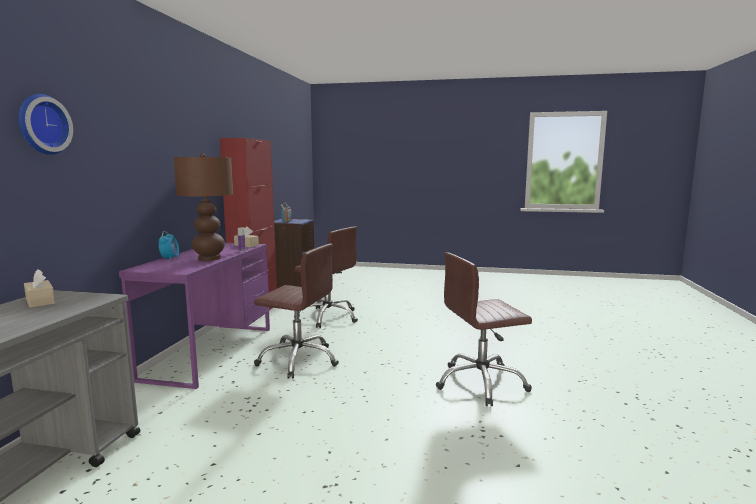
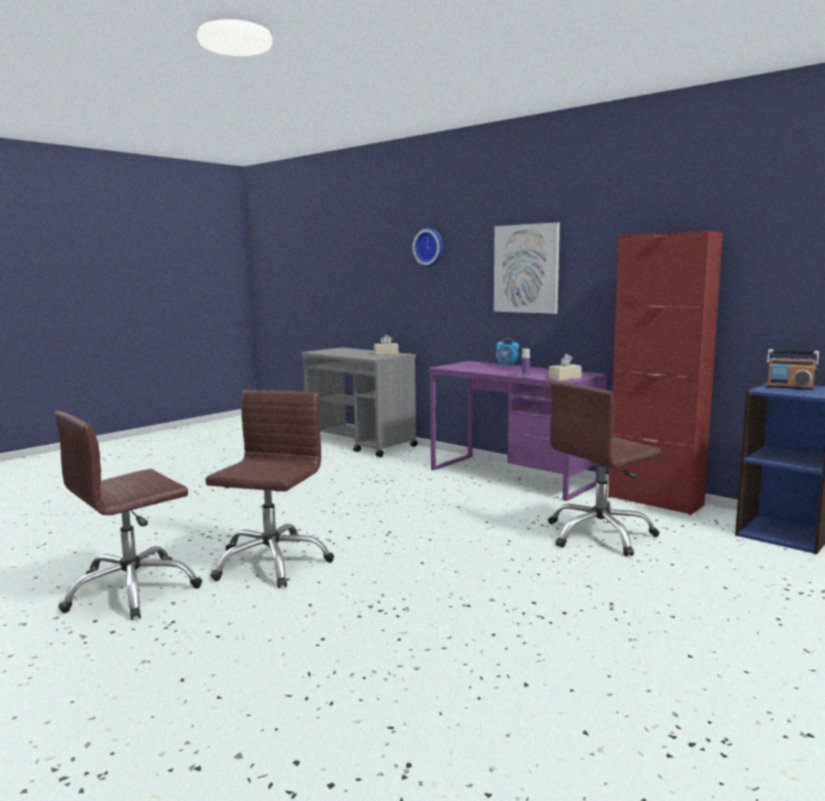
camera: 120 degrees right, 0 degrees up
brown table lamp [173,153,233,261] -> none
brown office chair [254,243,339,379] -> brown office chair moved to [54,411,202,620]
none -> picture [494,222,560,314]

